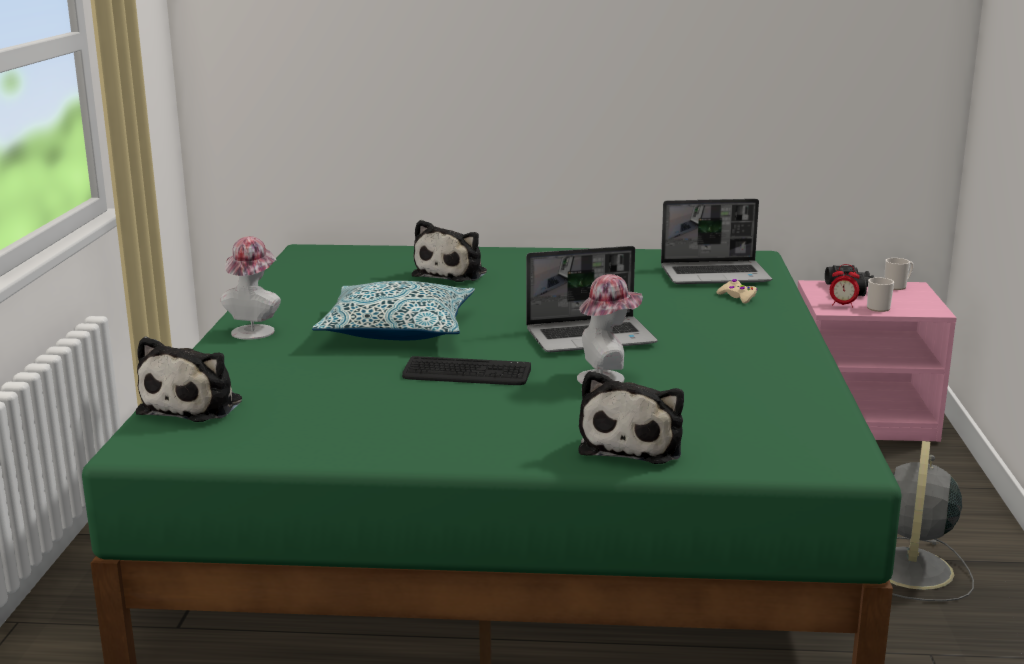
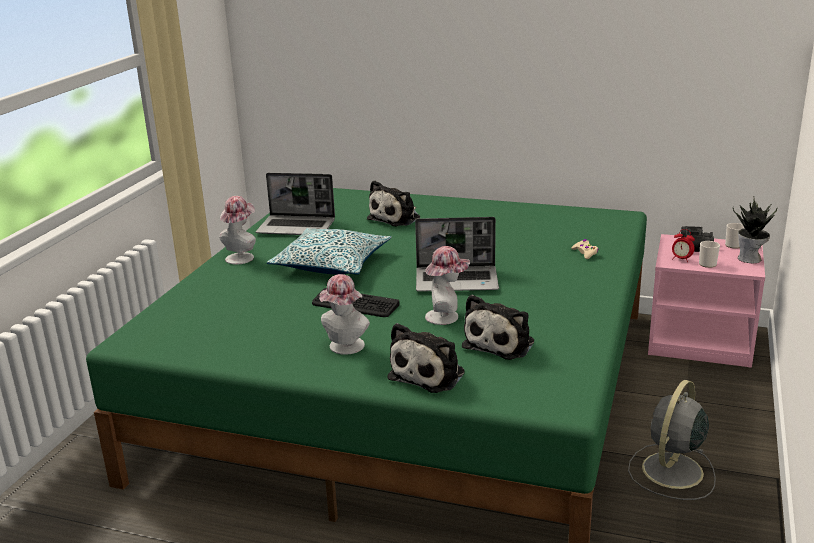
camera: 15 degrees right, 5 degrees up
plush toy [136,337,242,422] -> plush toy moved to [462,294,534,360]
laptop [661,199,772,284] -> laptop moved to [256,173,335,235]
none -> hat [319,274,370,355]
none -> potted plant [733,198,777,263]

